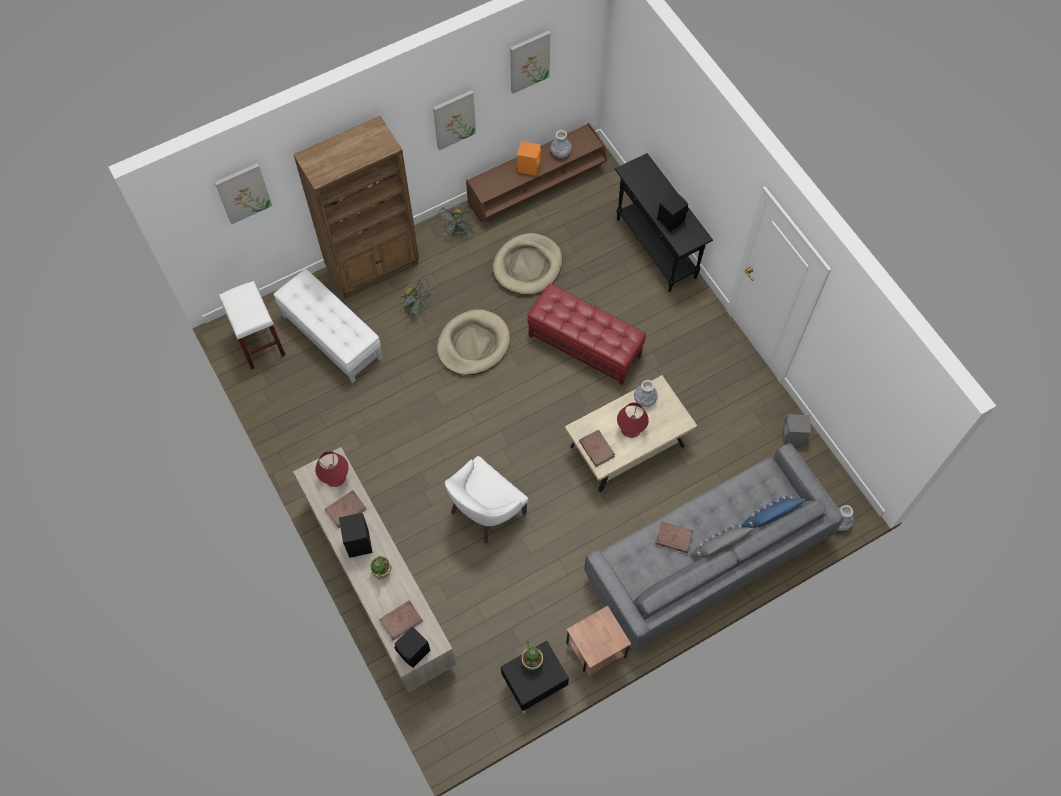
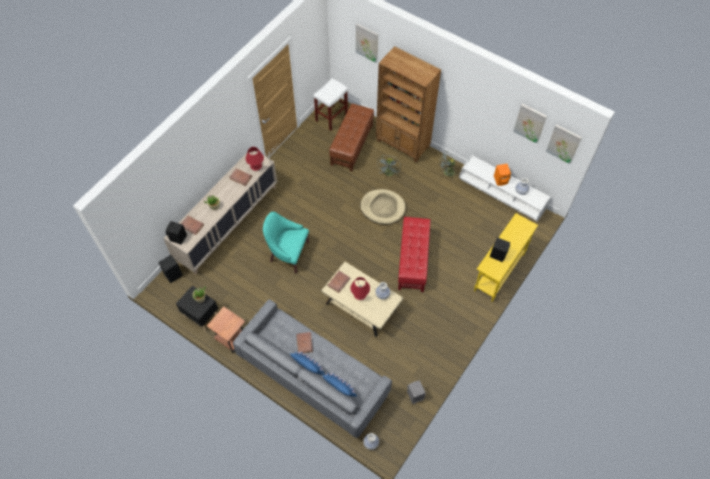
camera: 65 degrees right, 5 degrees down
white ottoman [273,269,383,383] -> brown ottoman [329,104,374,171]
black speaker [339,513,373,558] -> black speaker moved to [158,255,183,283]
picture [433,90,476,150] -> picture moved to [546,124,582,164]
white armchair [445,456,529,543] -> turquoise armchair [263,212,309,273]
brown tv stand [466,123,607,222] -> white tv stand [459,155,551,222]
beige dog bed [493,233,562,295] -> none
black console table [615,153,713,292] -> yellow console table [474,213,538,302]
grey pillow [691,524,753,558] -> blue pillow [290,352,325,375]

